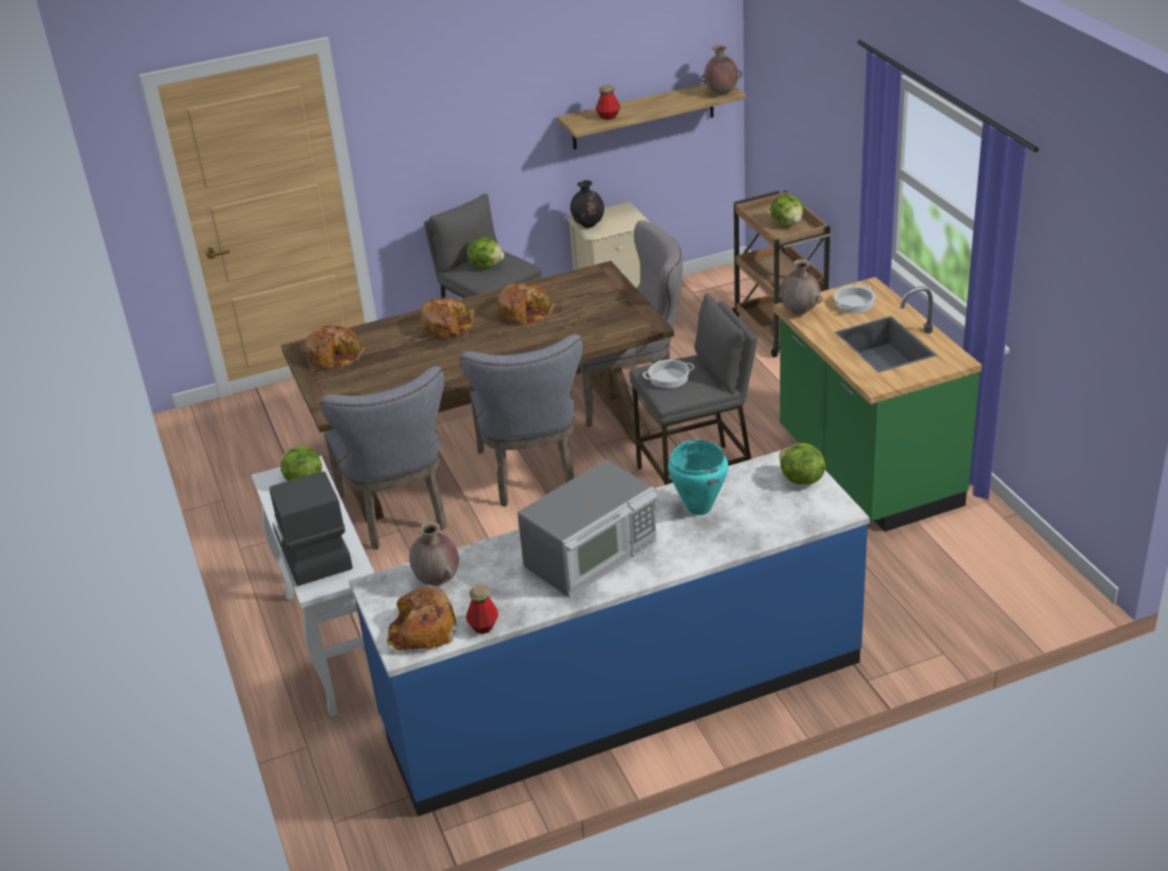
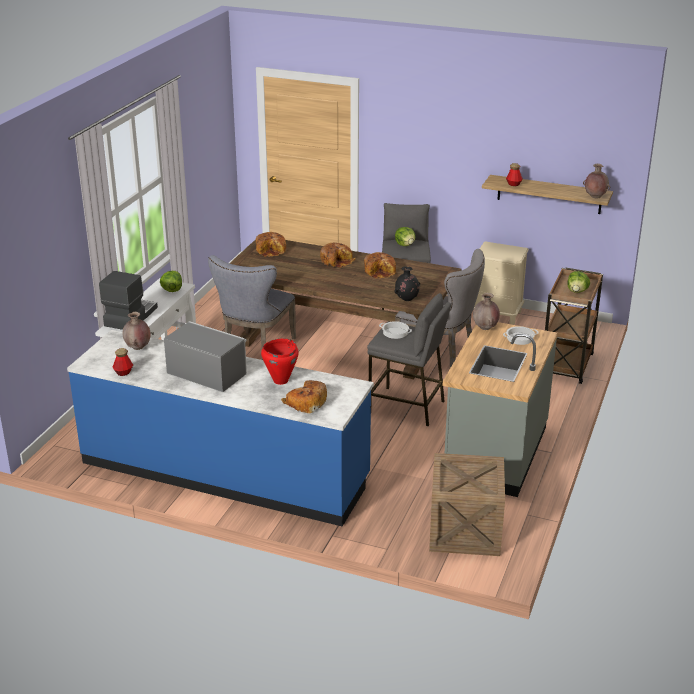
camera: 40 degrees right, 5 degrees down
bread [386,586,457,651] -> bread moved to [281,380,327,414]
grey chair [460,334,583,506] -> none
microwave [517,459,657,597] -> microwave turned 150 degrees counterclockwise [164,321,247,392]
black vase [570,180,604,228] -> black vase moved to [394,267,420,301]
turquoise cooking pot [668,440,728,515] -> red cooking pot [261,338,299,385]
green counter [773,277,982,532] -> grey counter [442,322,557,497]
lettuce [779,443,826,484] -> none
none -> crate [429,453,505,556]

